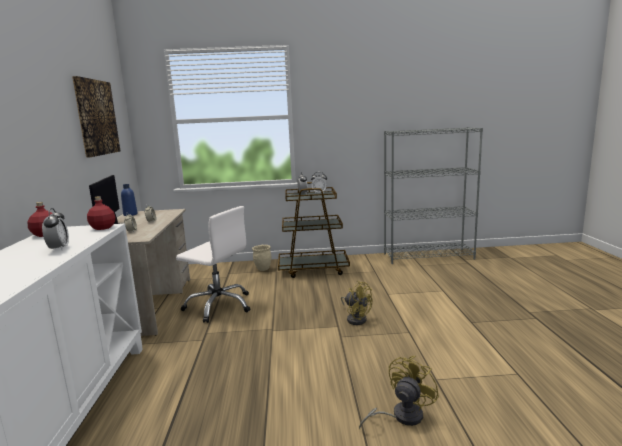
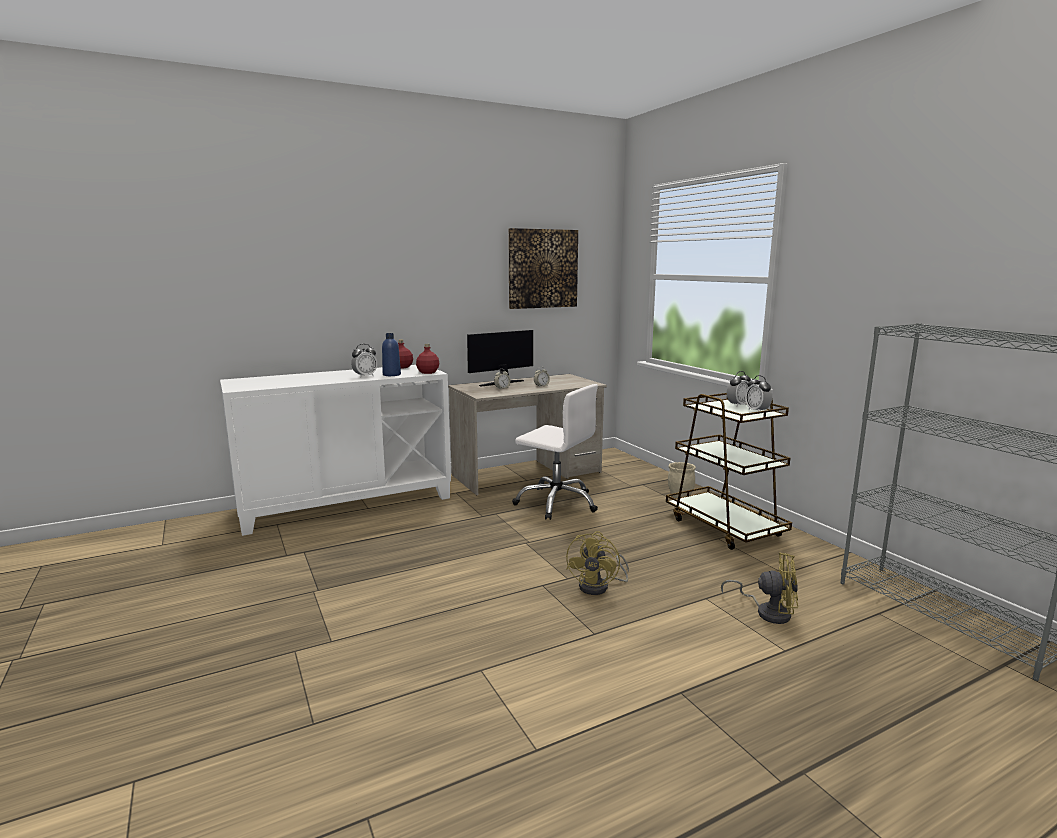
camera: 65 degrees right, 0 degrees up
blue bottle [121,184,137,216] -> blue bottle moved to [382,333,401,376]
white office chair [176,206,250,323] -> white office chair turned 60 degrees counterclockwise [512,384,598,520]
yellow fan [359,356,439,429] -> yellow fan moved to [721,552,798,624]

